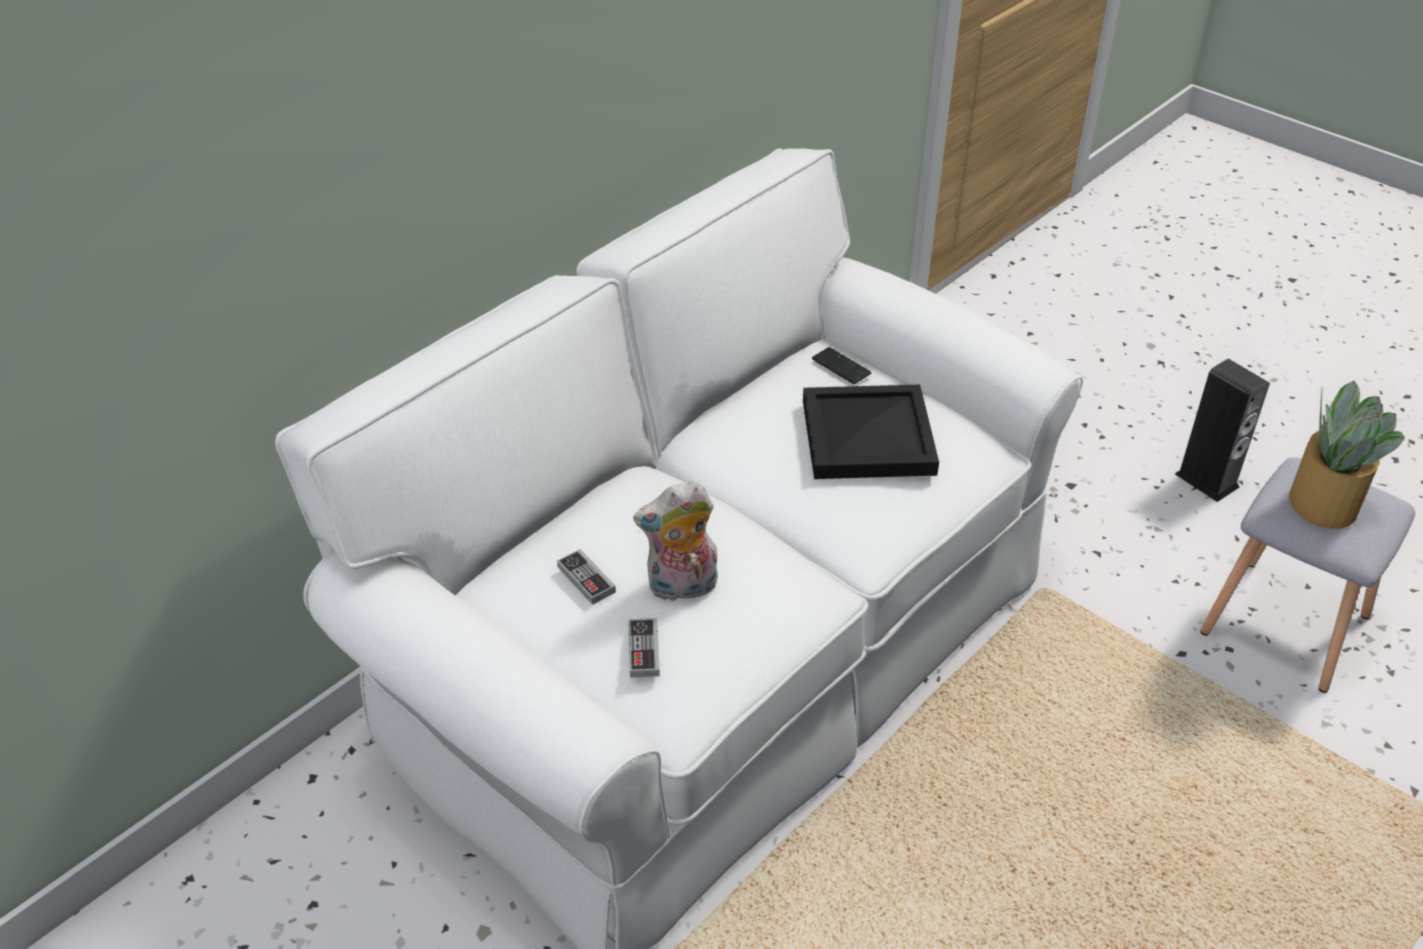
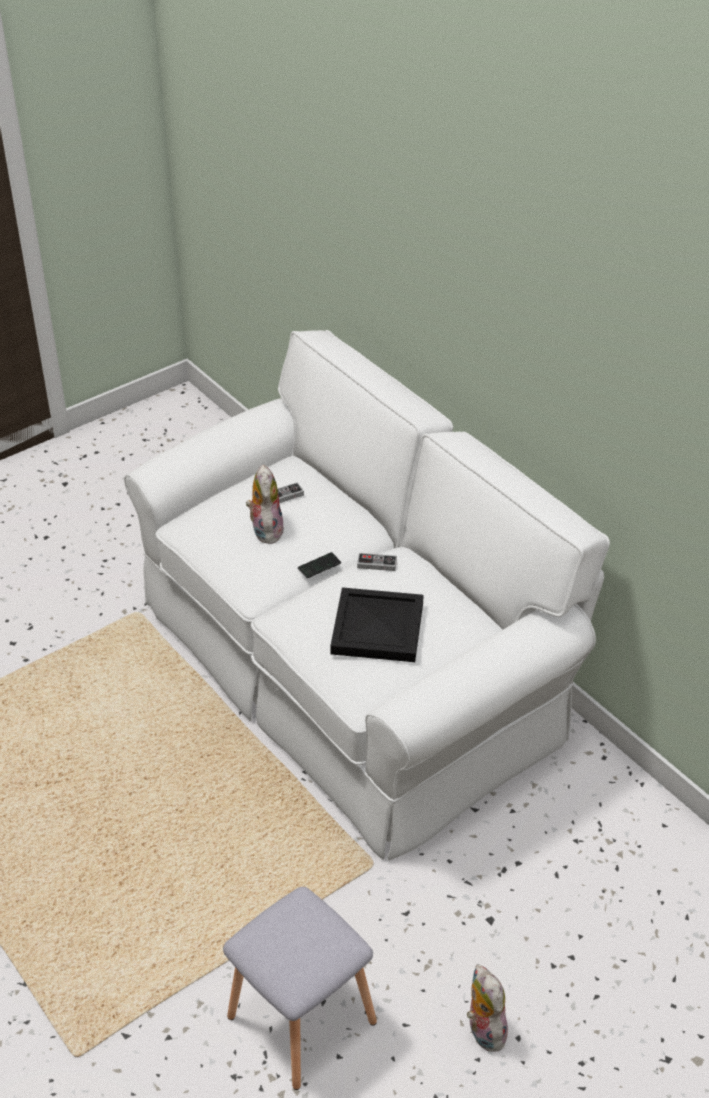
camera: 100 degrees right, 0 degrees up
game controller [628,618,660,678] -> game controller moved to [357,553,397,571]
phone [812,347,871,384] -> phone moved to [298,552,341,578]
speaker [1175,359,1270,502] -> plush toy [467,964,509,1052]
potted plant [1289,381,1405,529] -> none

